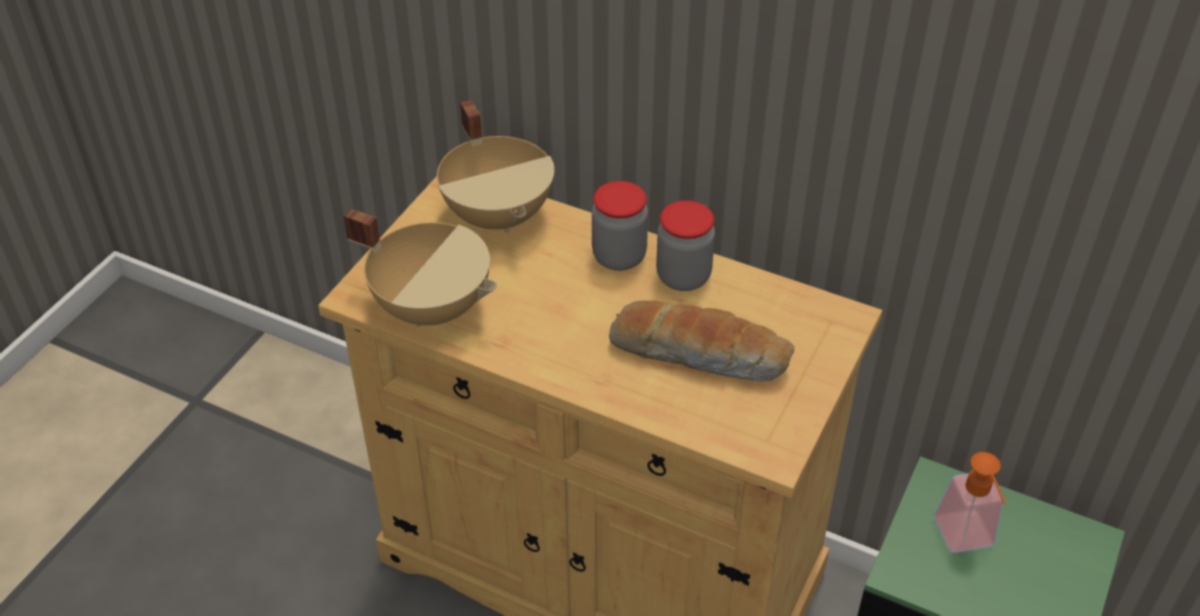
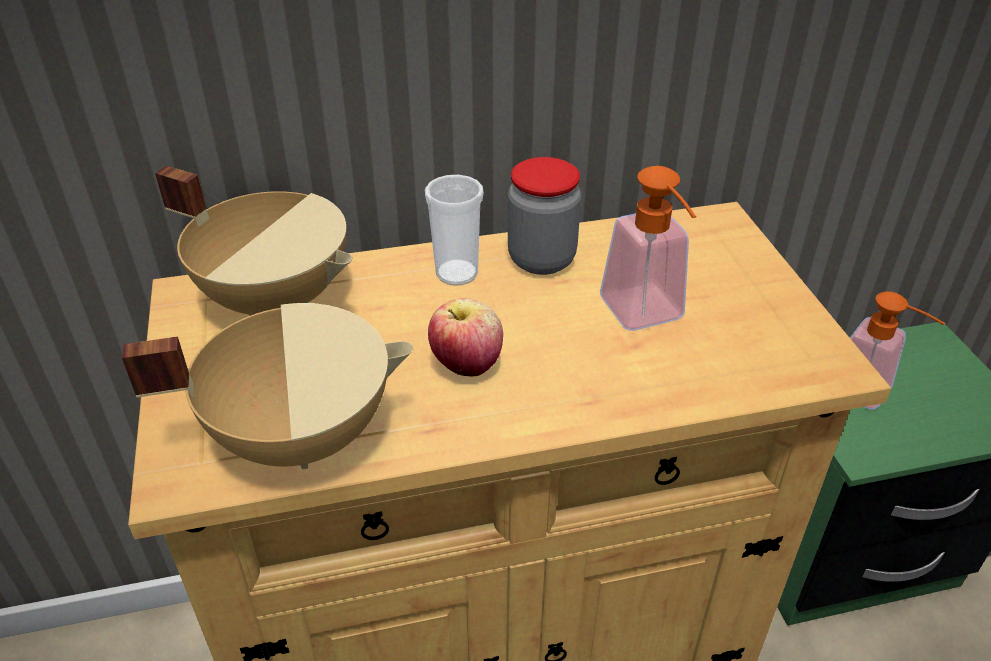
camera: 40 degrees left, 5 degrees down
jar [592,181,648,271] -> cup [425,175,484,286]
bread [609,300,794,382] -> soap dispenser [600,166,696,331]
none -> apple [428,298,503,376]

